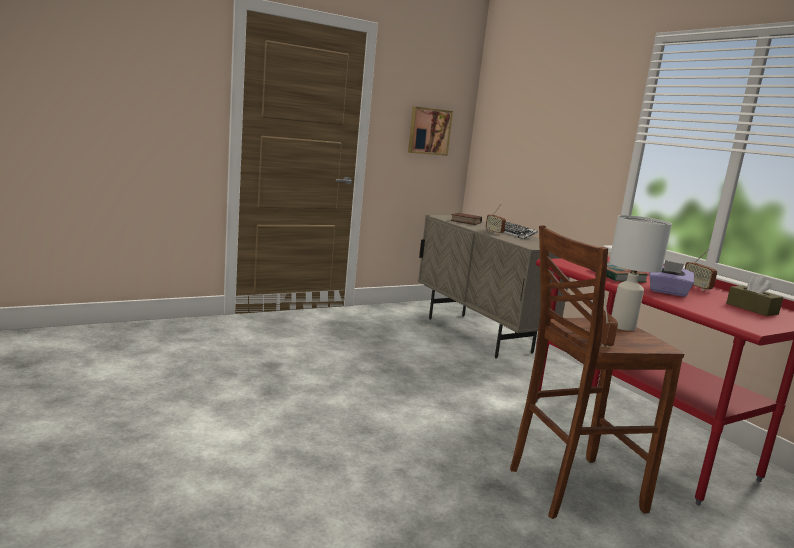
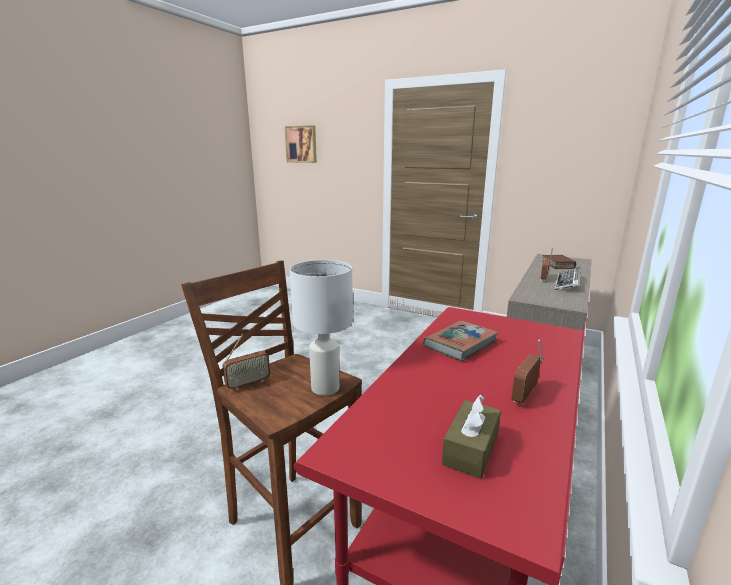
camera: 60 degrees right, 5 degrees up
picture [408,106,453,156] -> picture moved to [285,125,317,163]
purple tissue box [649,260,694,297] -> none

